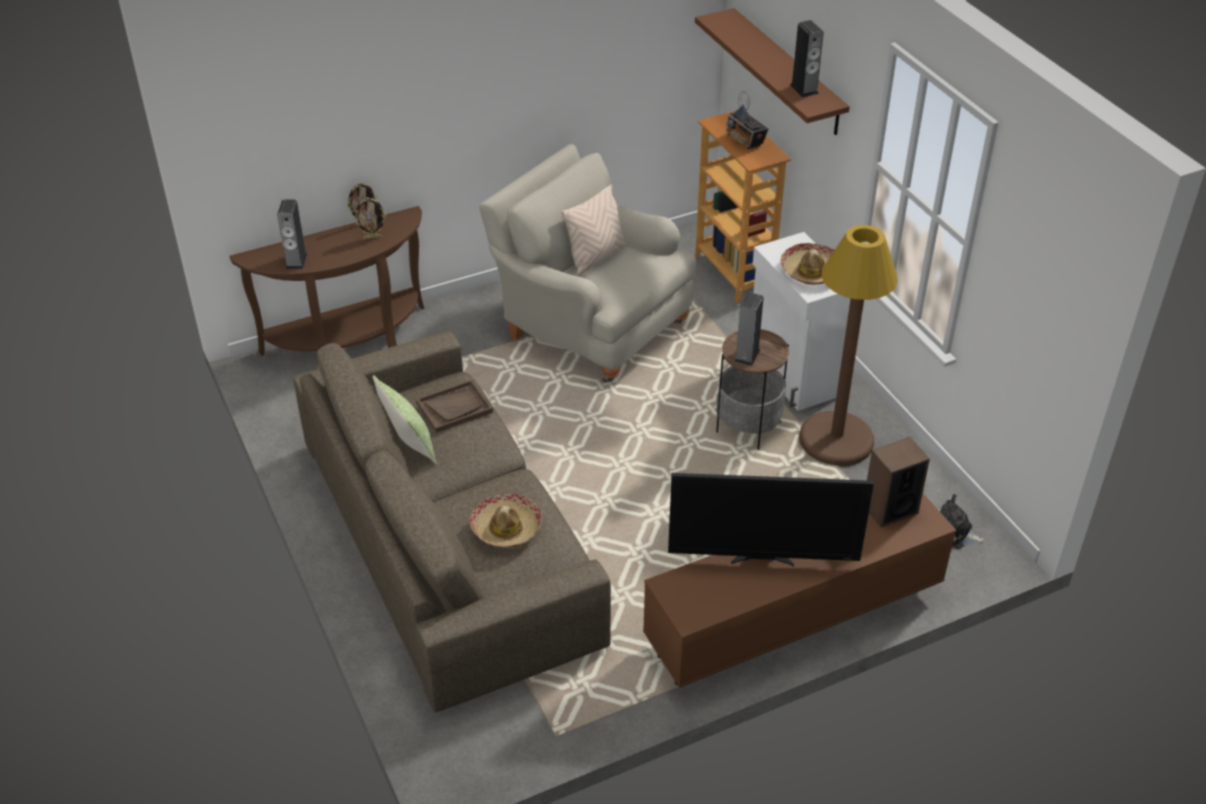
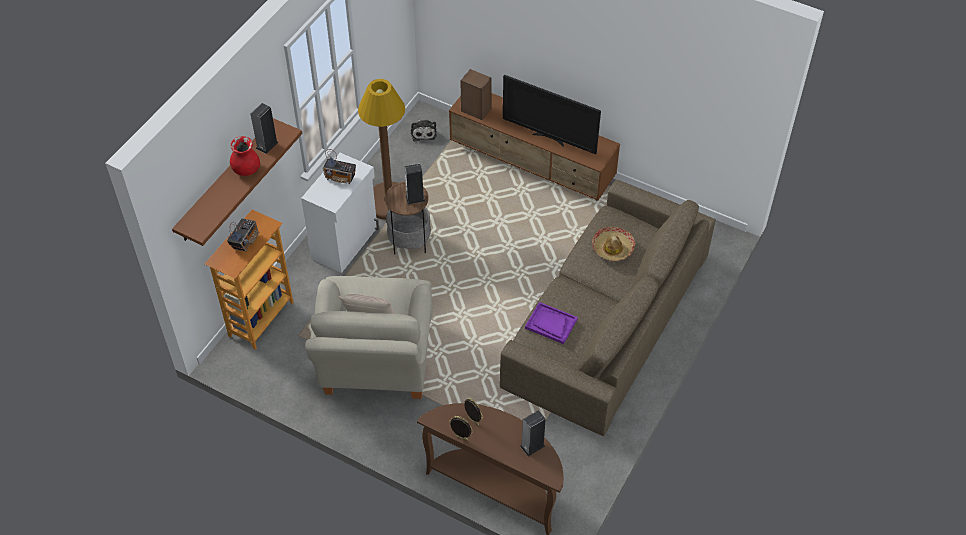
camera: 125 degrees left, 10 degrees up
pillow [373,375,437,464] -> none
brown tray [416,380,493,433] -> purple tray [525,302,578,344]
television [668,473,874,566] -> television turned 150 degrees clockwise [503,75,601,154]
hat [781,243,834,285] -> radio [323,149,356,184]
none -> red vase [230,136,260,176]

